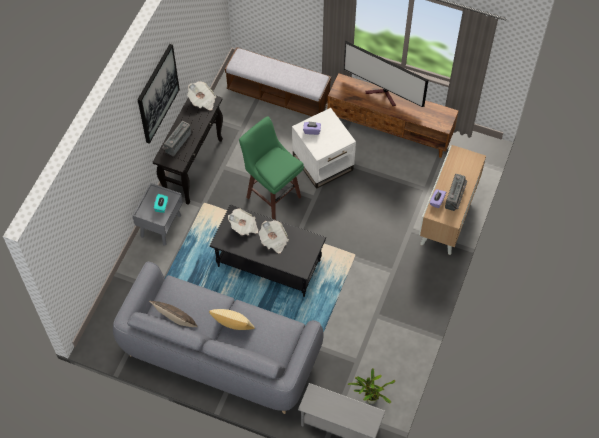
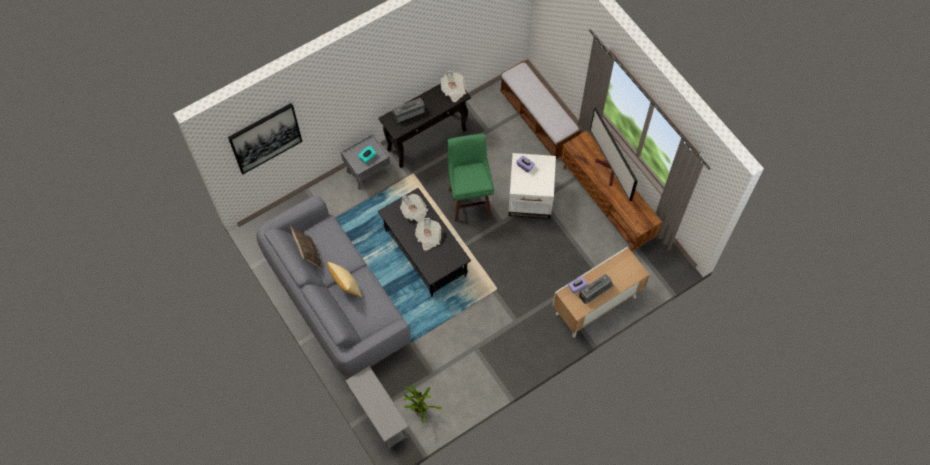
camera: 35 degrees right, 5 degrees up
picture [137,44,180,144] -> picture moved to [228,103,302,174]

